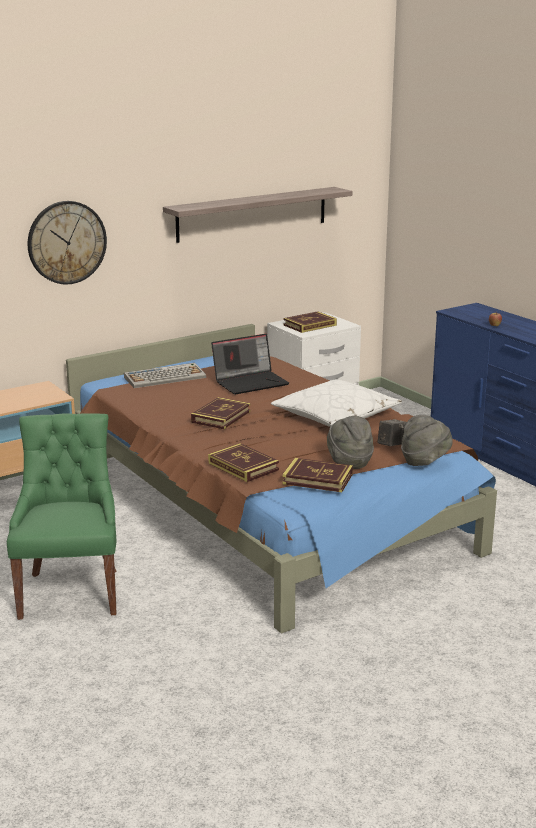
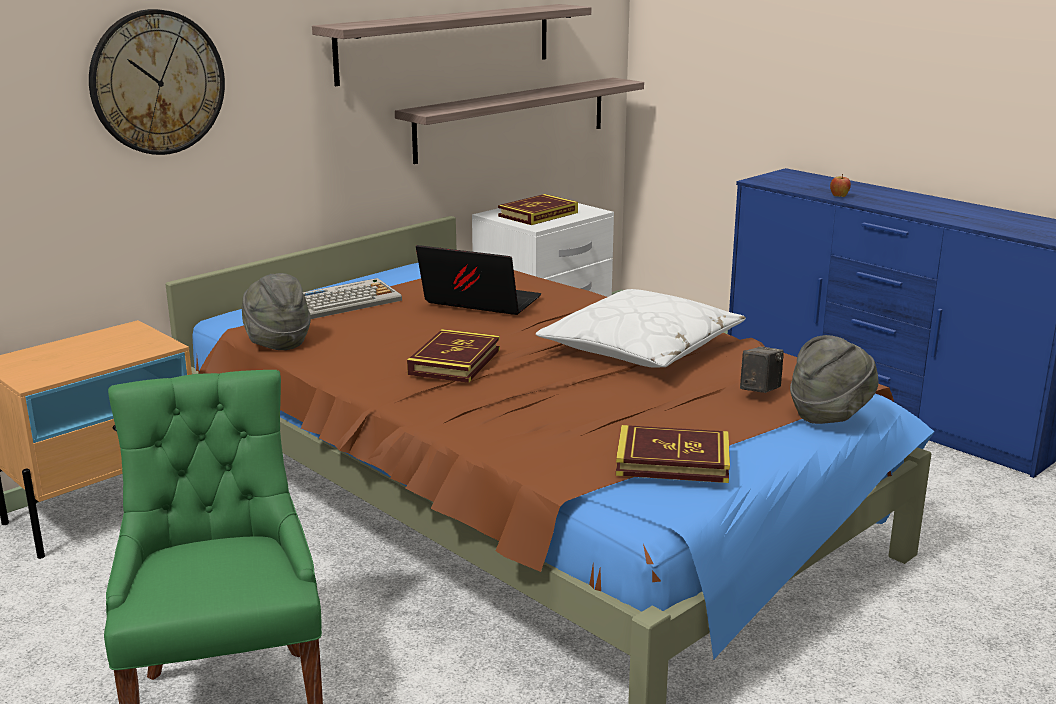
camera: 10 degrees left, 0 degrees up
book [208,443,279,482] -> none
laptop [211,334,289,394] -> laptop turned 120 degrees counterclockwise [416,245,541,315]
grey hat [327,416,374,469] -> grey hat moved to [242,273,311,350]
none -> shelf [395,78,644,164]

